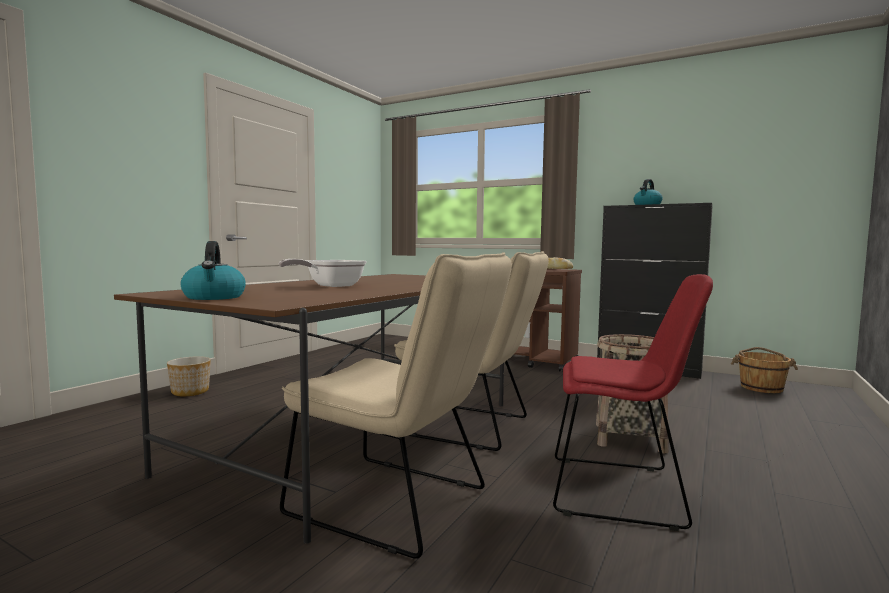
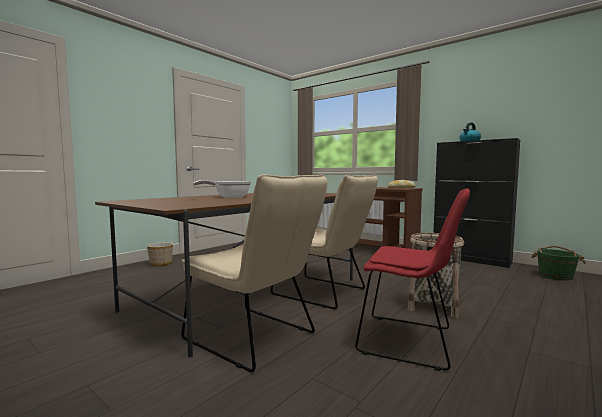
camera: 10 degrees right, 0 degrees up
kettle [181,241,246,300] -> none
brown bucket [731,347,798,393] -> green bucket [531,246,586,281]

